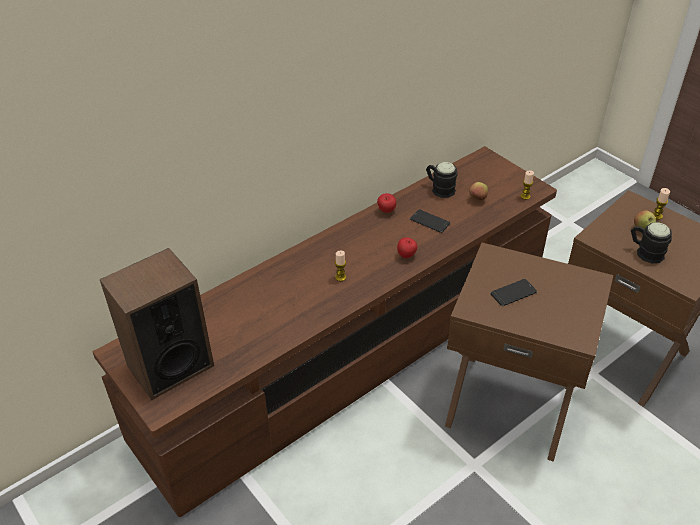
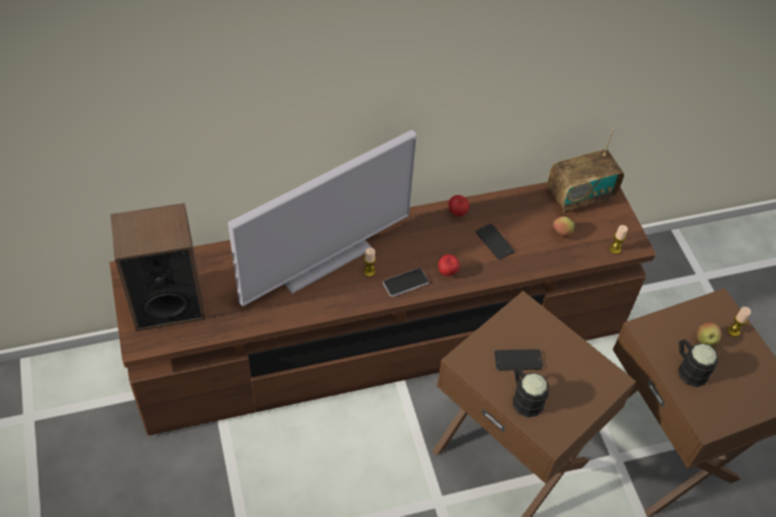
camera: 20 degrees right, 10 degrees up
black mug [426,162,457,198] -> black mug moved to [513,368,549,418]
none -> television [228,130,417,306]
none -> phone [383,268,429,297]
none -> radio [547,128,624,213]

